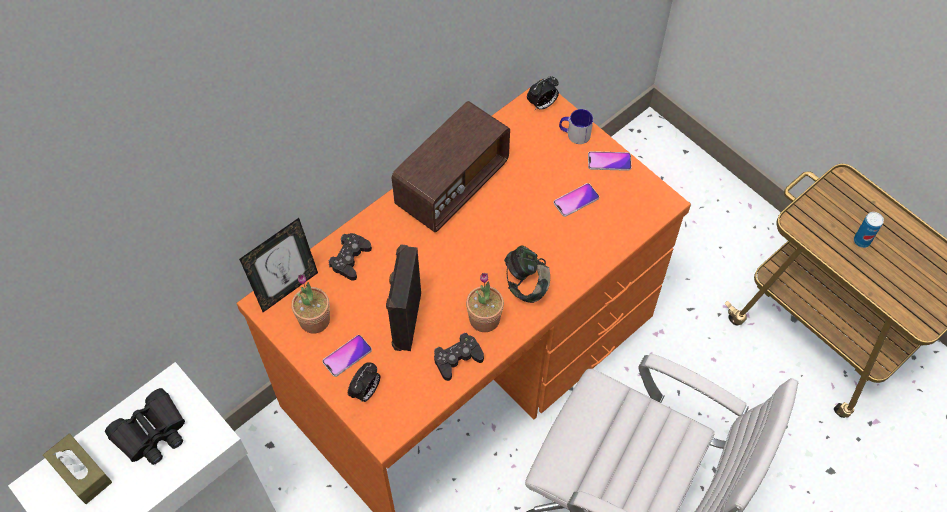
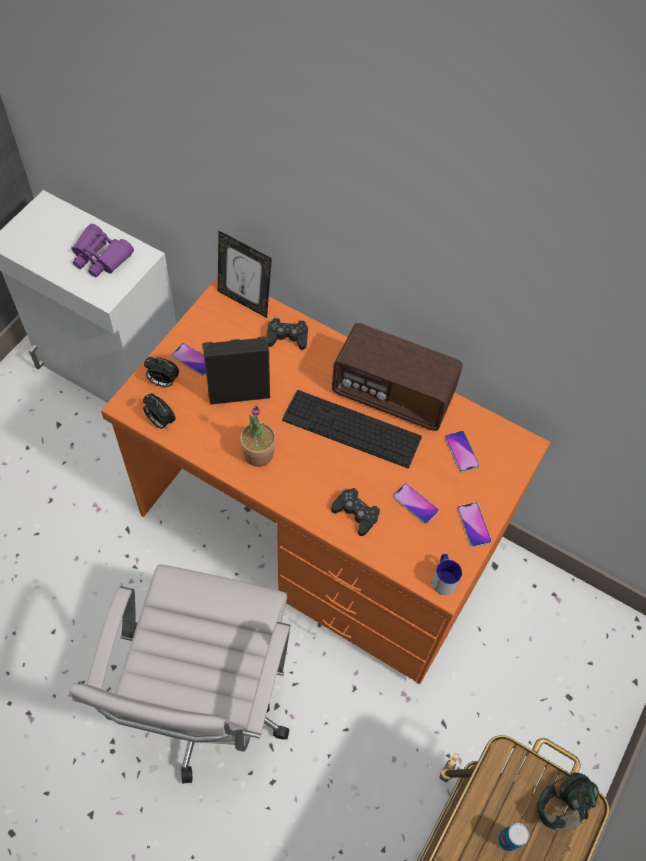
camera: 70 degrees right, 0 degrees up
brown tissue box [43,434,112,504] -> none
black binoculars [105,388,185,465] -> purple binoculars [71,224,134,277]
potted plant [291,274,330,333] -> none
black game controller [434,333,484,381] -> black game controller moved to [331,488,380,536]
headphones [504,245,550,303] -> headphones moved to [537,772,599,830]
alarm clock [527,76,559,110] -> alarm clock moved to [143,393,176,429]
mug [559,109,593,144] -> mug moved to [432,554,462,595]
none -> keyboard [282,390,422,468]
none -> phone [445,431,479,473]

